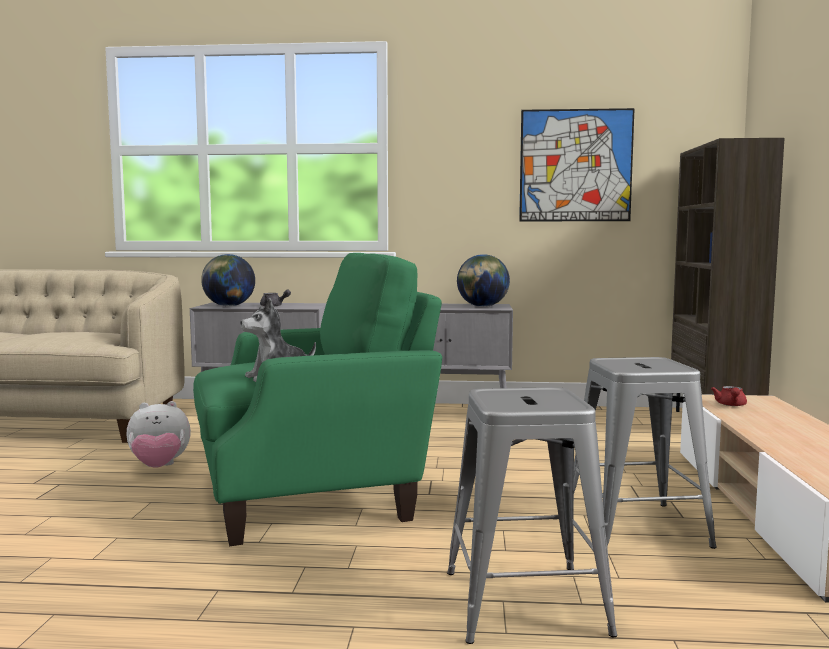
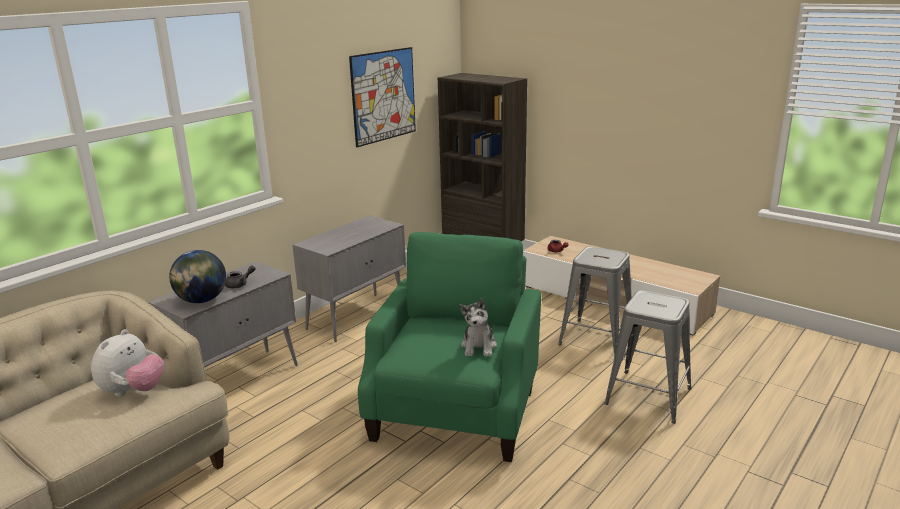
camera: 55 degrees left, 15 degrees up
plush toy [127,401,191,468] -> plush toy moved to [91,329,164,397]
globe [457,254,510,307] -> none

